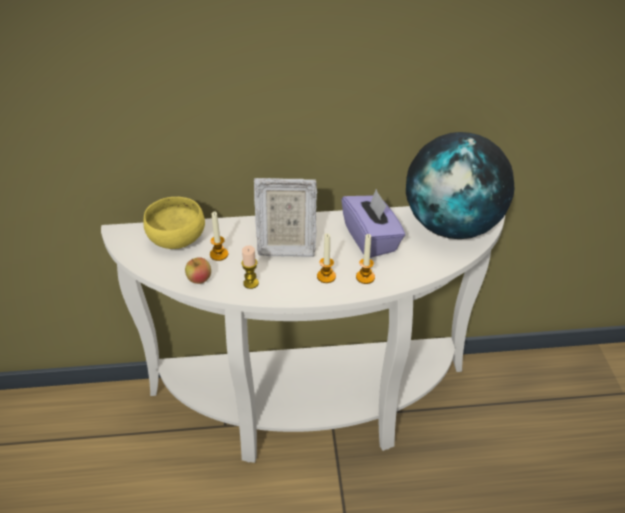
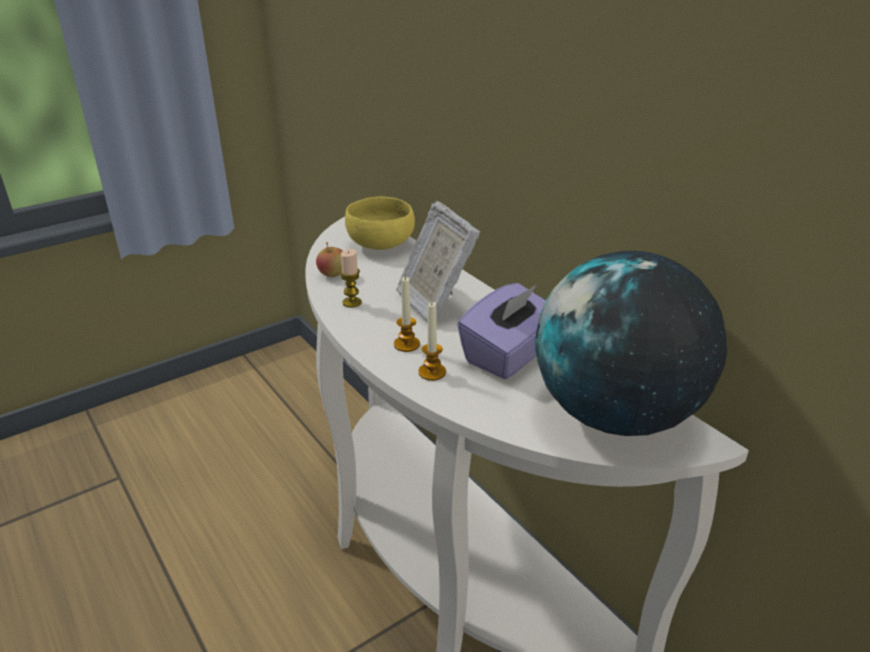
camera: 60 degrees right, 10 degrees down
candle [210,212,228,261] -> none

